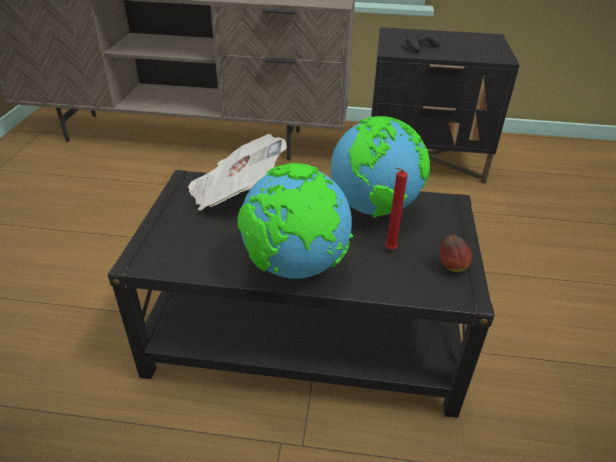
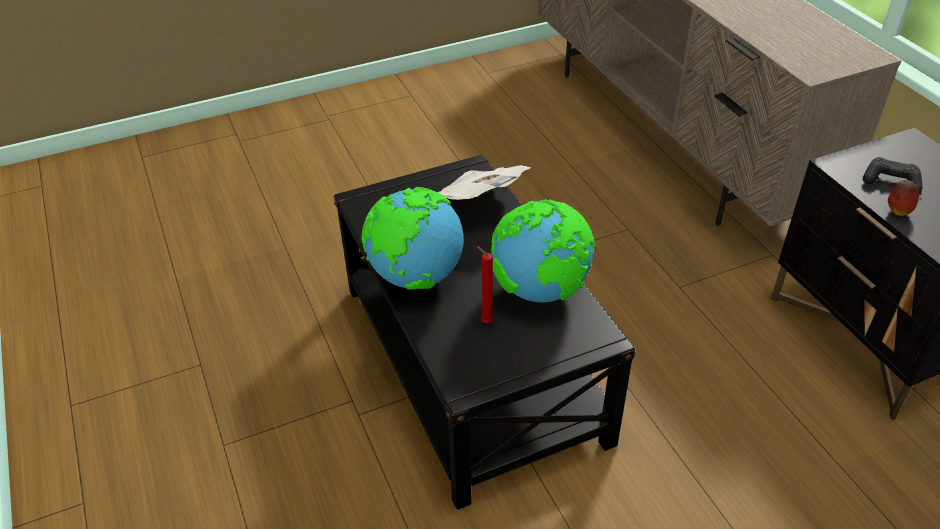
camera: 60 degrees right, 5 degrees up
apple [440,235,472,272] -> apple moved to [888,180,919,216]

